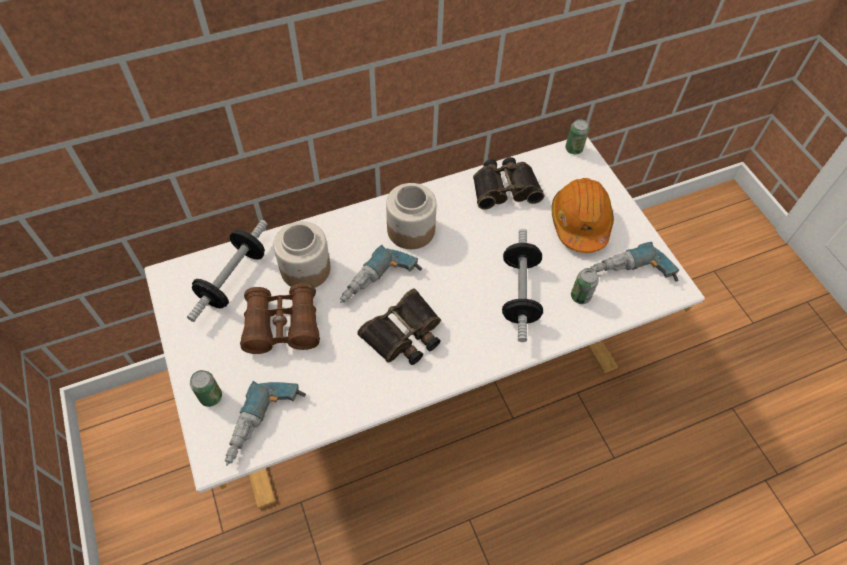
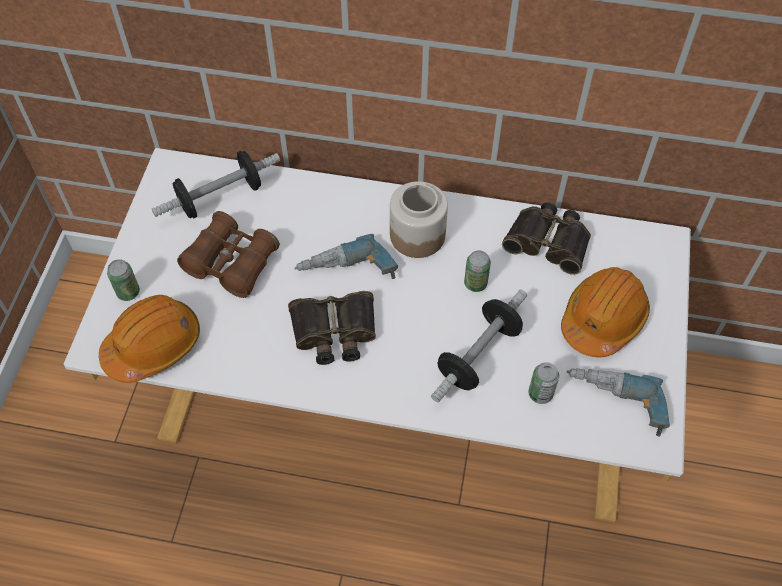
camera: 35 degrees right, 0 degrees up
power drill [225,381,306,466] -> orange hard hat [99,295,200,383]
jar [273,221,331,288] -> none
can [565,119,589,154] -> can moved to [464,251,491,292]

